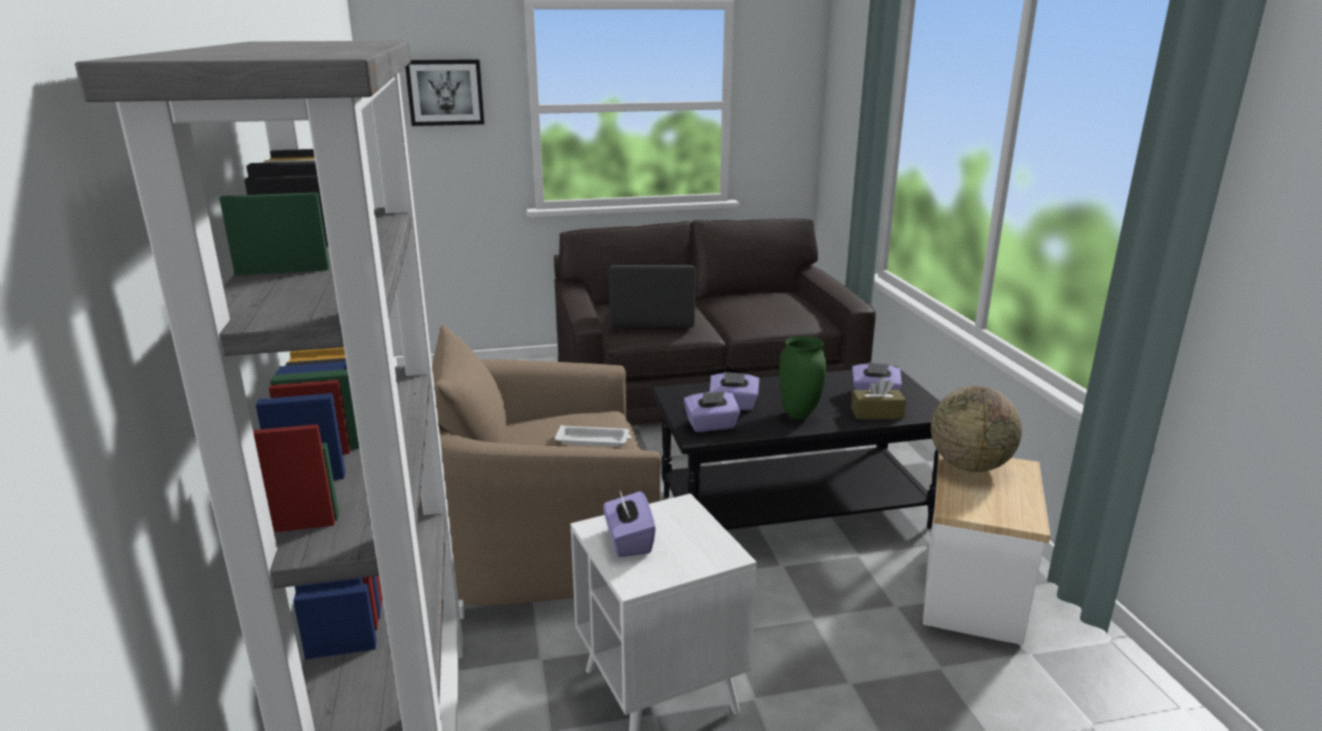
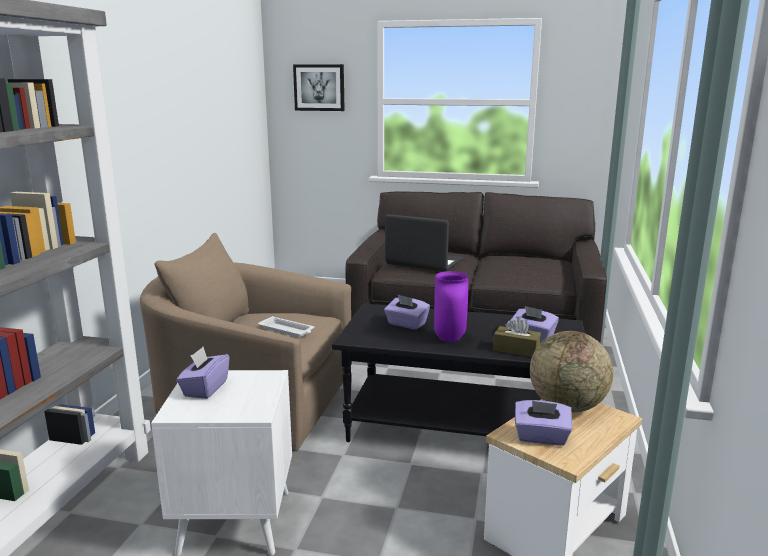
camera: 25 degrees right, 5 degrees down
purple tissue box [684,391,741,432] -> purple tissue box moved to [515,400,572,446]
green vase [779,336,827,418] -> purple vase [434,271,468,342]

